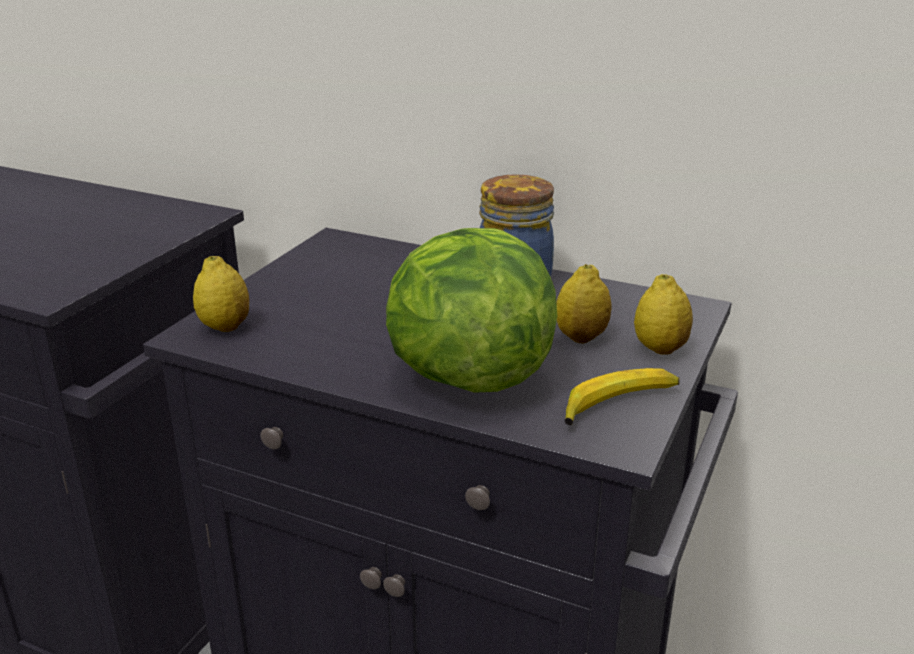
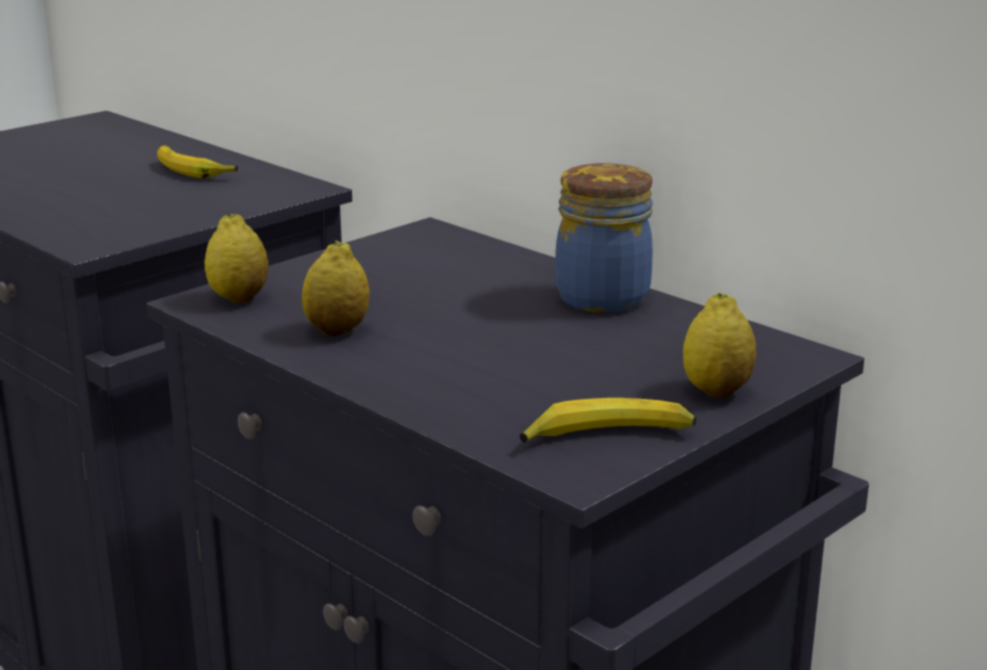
camera: 20 degrees right, 5 degrees down
lettuce [386,228,557,393] -> none
lemon [556,264,612,344] -> lemon moved to [302,241,369,336]
none -> banana [157,145,238,178]

